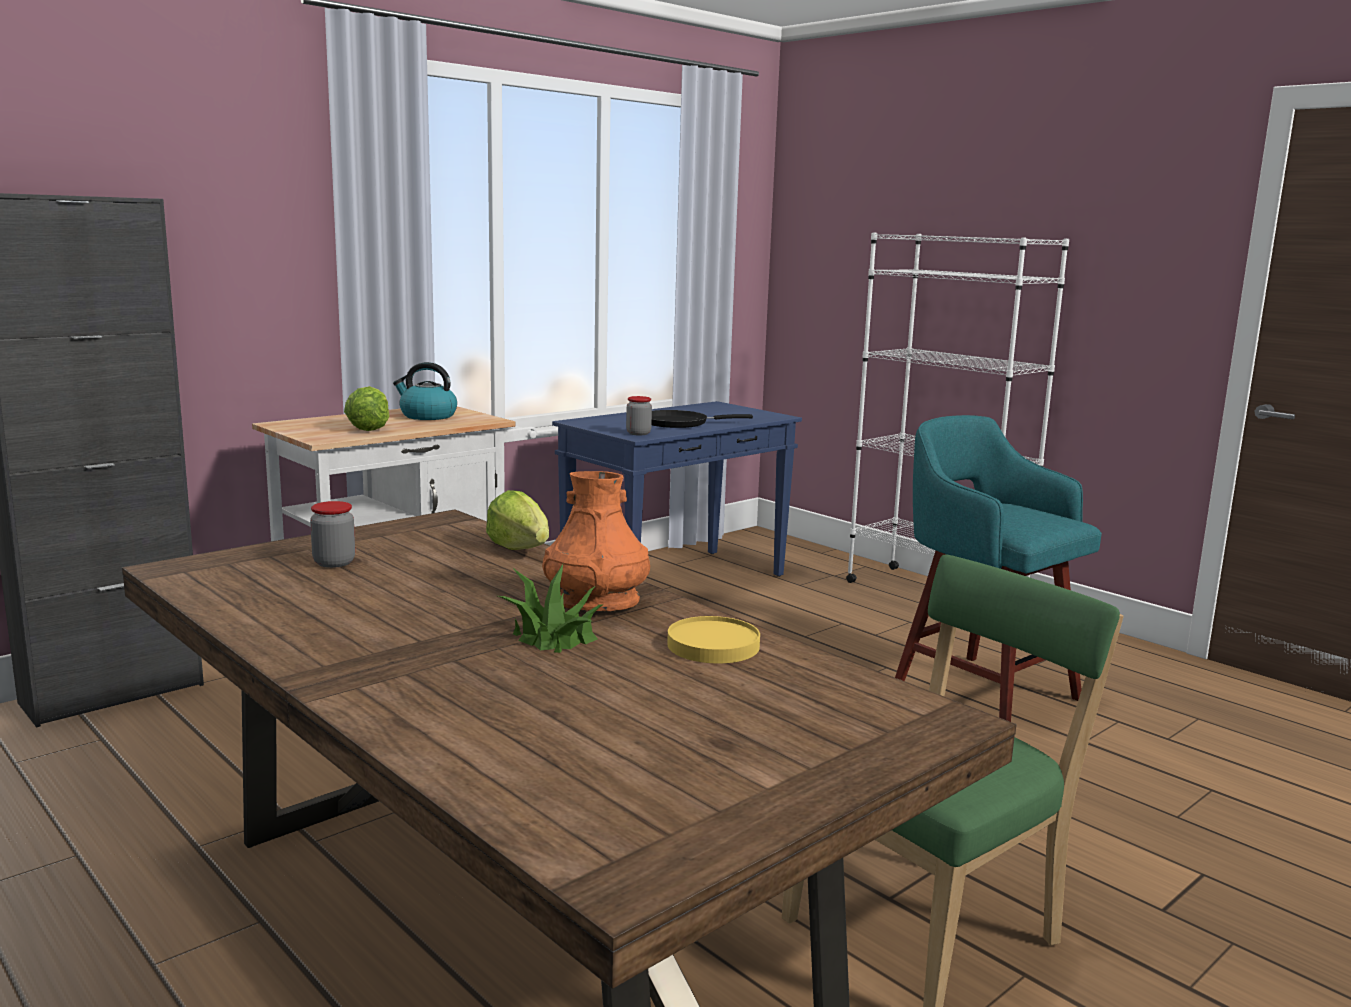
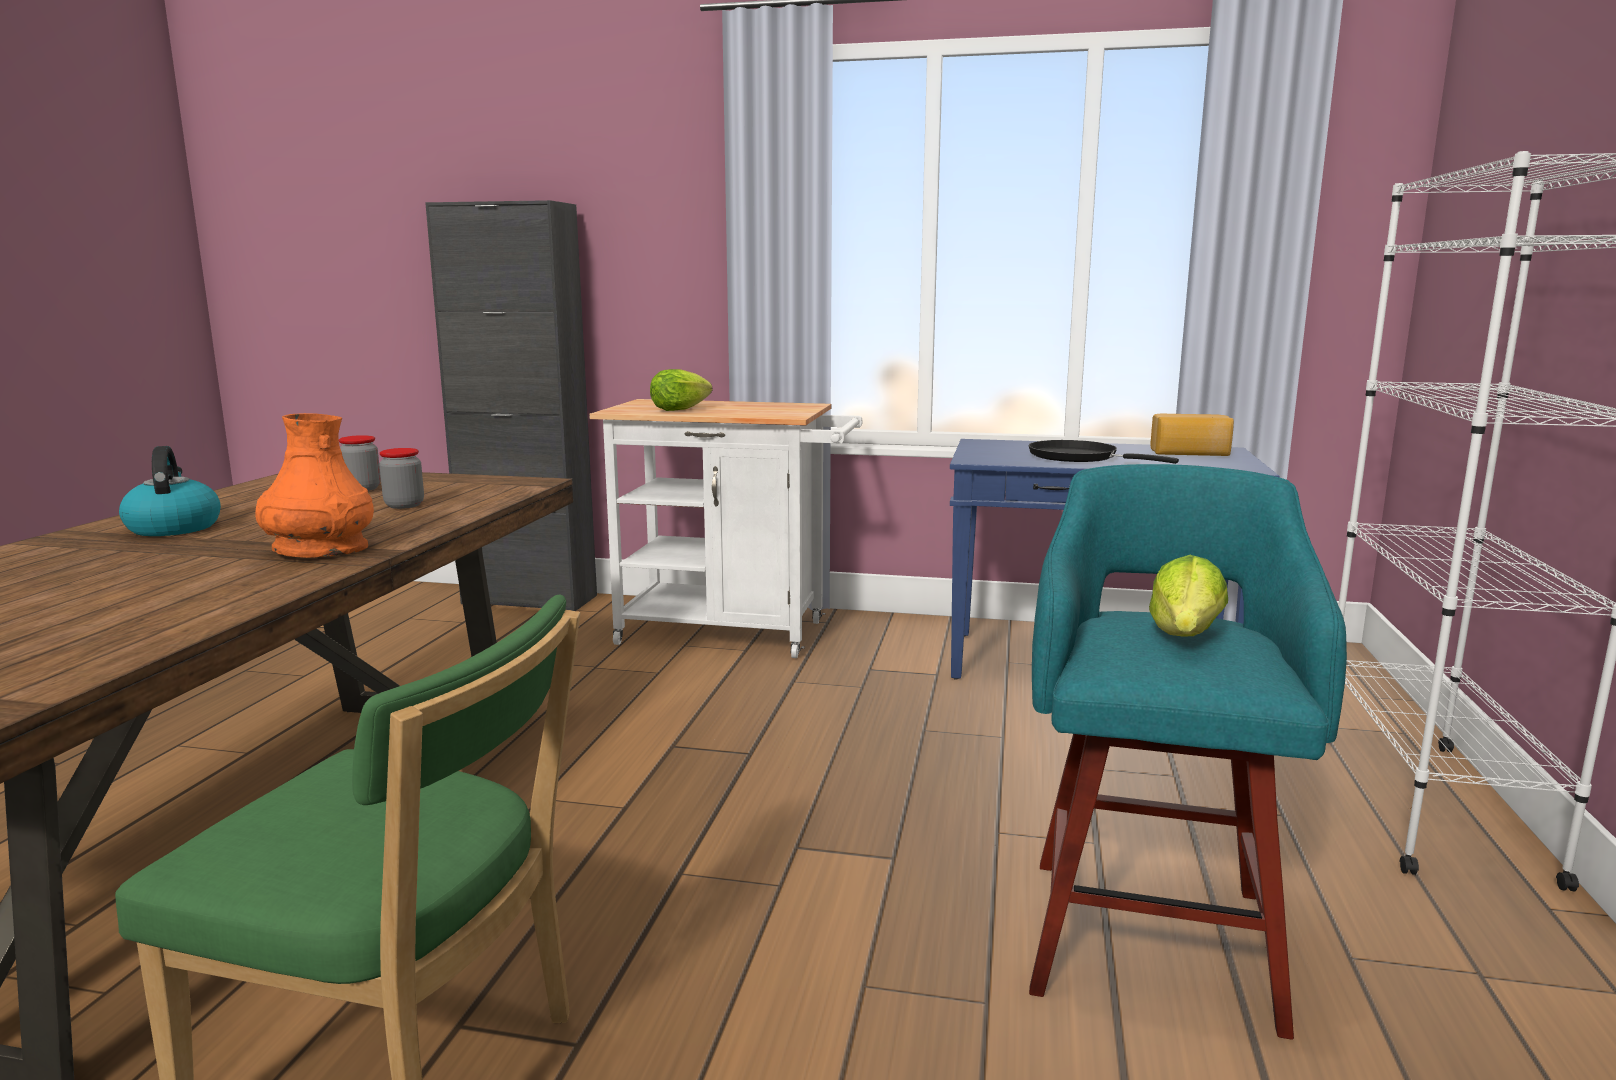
camera: 55 degrees right, 0 degrees up
kettle [393,362,457,420] -> kettle moved to [119,446,221,536]
lettuce [486,490,549,550] -> lettuce moved to [1149,555,1228,637]
potted plant [498,564,604,653] -> none
jar [626,396,652,435] -> jar moved to [379,448,424,509]
yellow plate [667,616,760,663] -> none
none -> bread [1150,414,1234,456]

